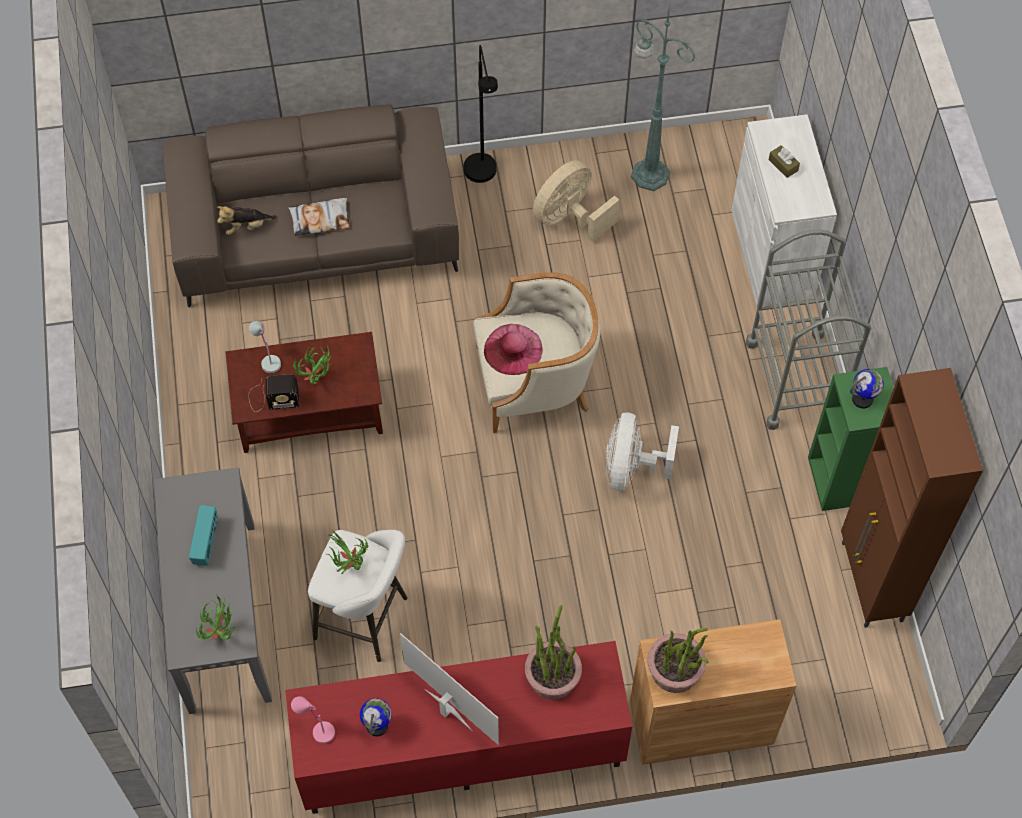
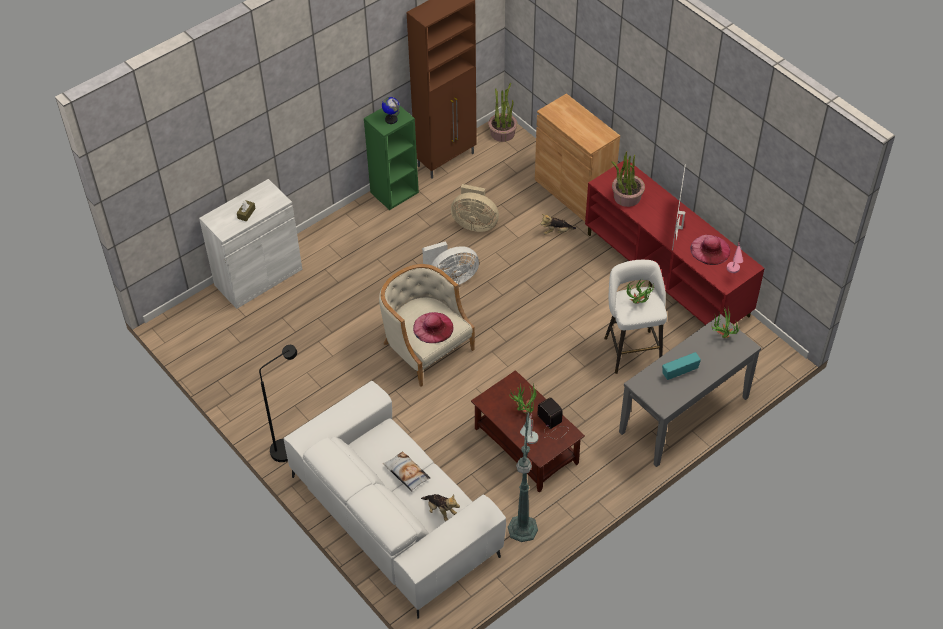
camera: 120 degrees left, 10 degrees down
brown sofa [163,104,459,308] -> white sofa [284,381,506,619]
globe [360,698,392,736] -> pink hat [690,235,730,265]
beige fan [533,160,620,242] -> beige fan moved to [451,184,499,232]
green floor lamp [631,4,695,191] -> green floor lamp moved to [508,412,538,542]
potted plant [647,628,709,693] -> potted plant moved to [488,83,518,142]
grey cart [746,229,871,430] -> none
none -> plush toy [540,214,576,235]

